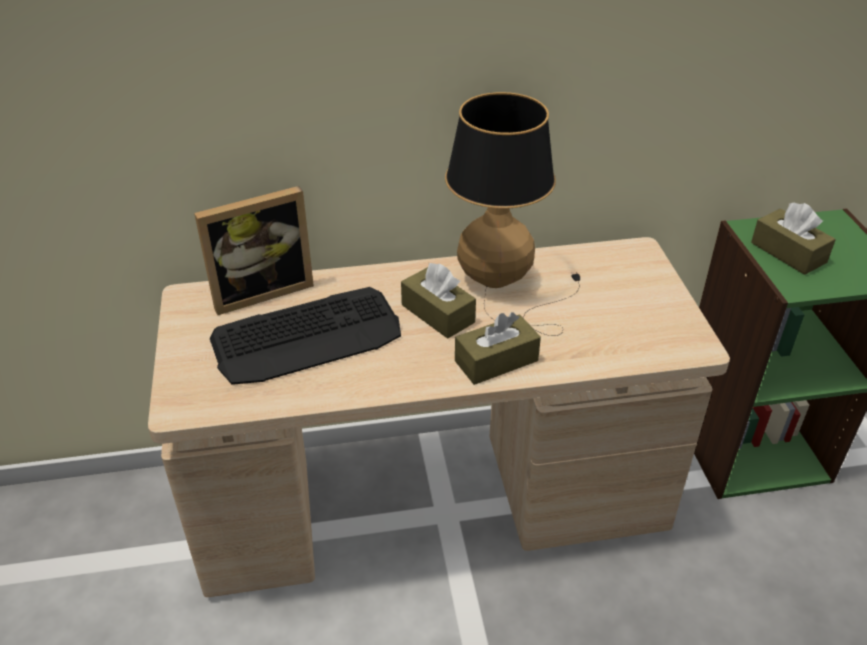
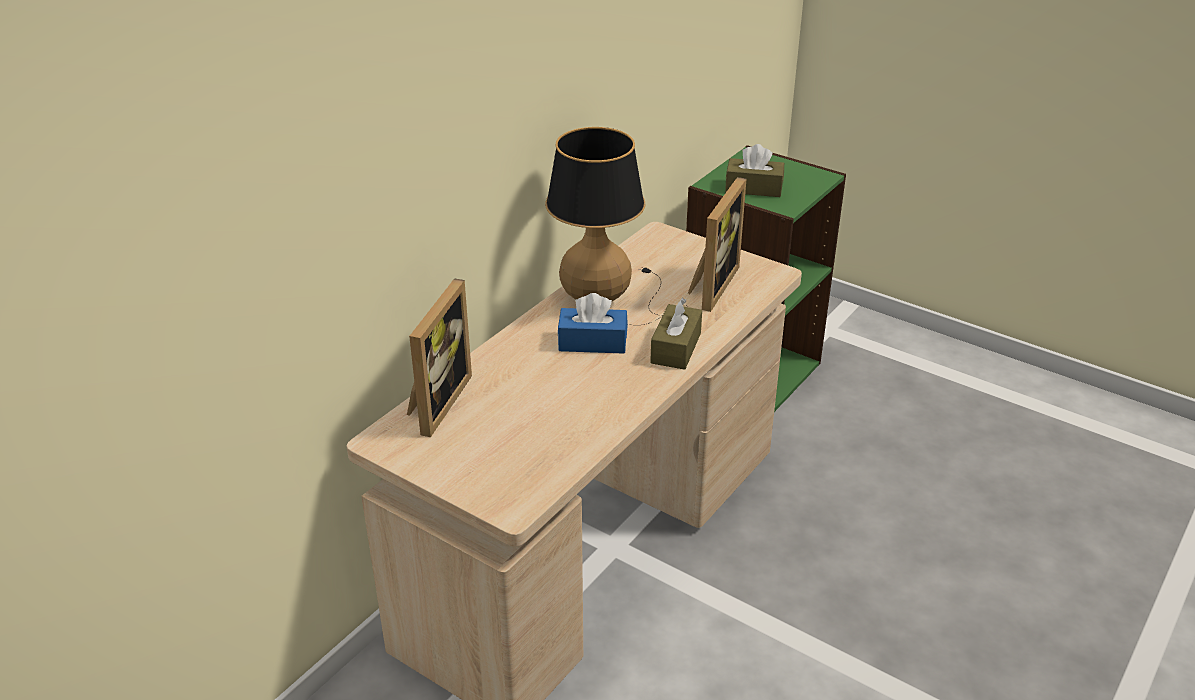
camera: 45 degrees left, 5 degrees down
keyboard [210,287,401,385] -> none
brown tissue box [401,263,476,339] -> blue tissue box [558,293,628,354]
none -> picture frame [688,177,746,312]

